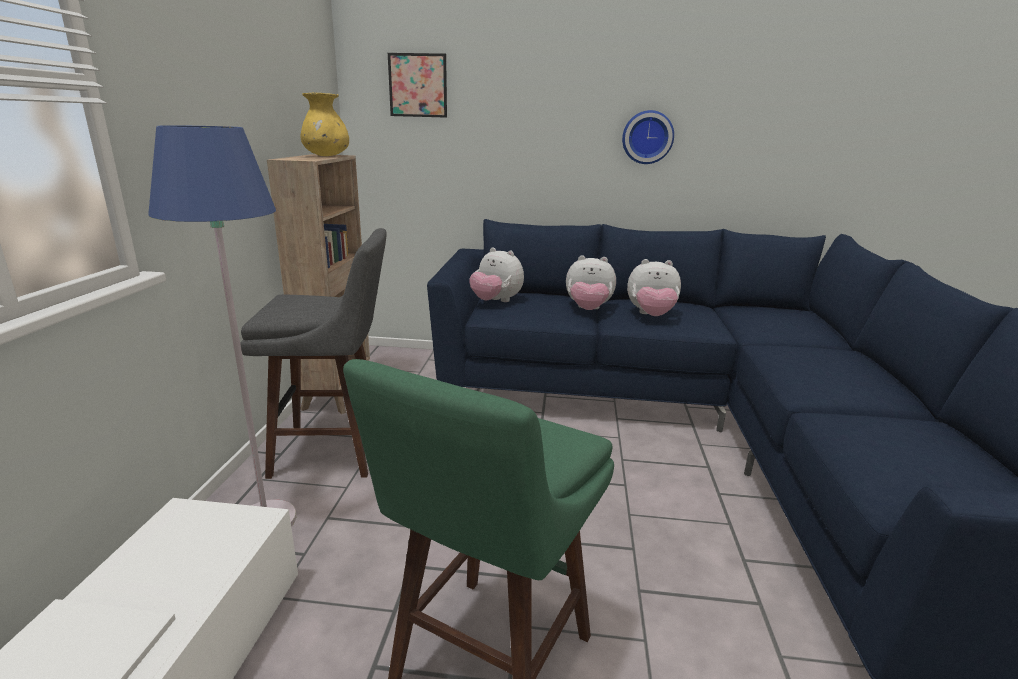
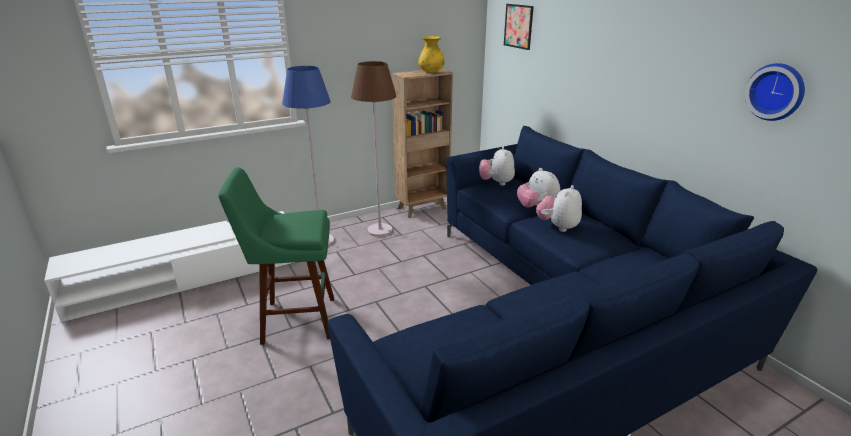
camera: 55 degrees right, 5 degrees up
grey stool [240,228,386,479] -> brown floor lamp [351,61,396,237]
wall clock [622,110,674,164] -> wall clock moved to [745,63,805,121]
plush toy [627,259,681,316] -> plush toy turned 60 degrees clockwise [536,185,582,232]

